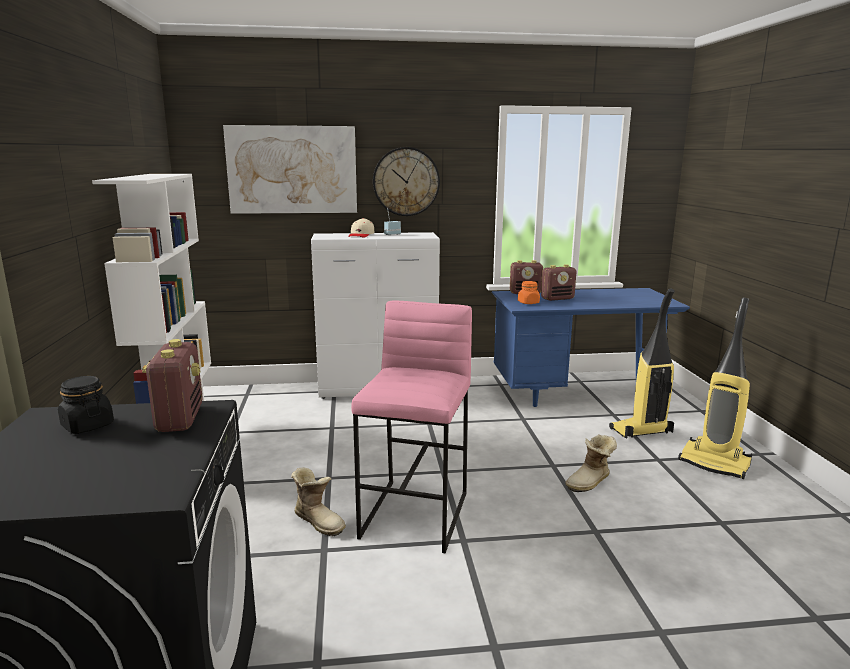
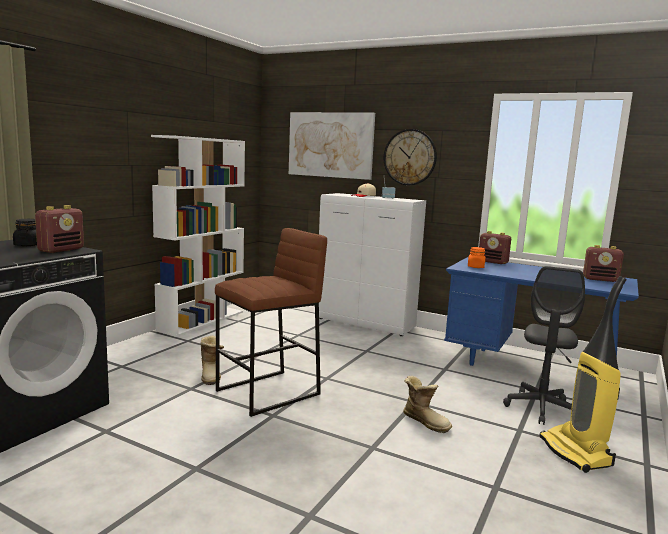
camera: 35 degrees right, 5 degrees down
pink stool [351,301,472,553] -> brown stool [215,228,327,417]
radio [541,264,576,301] -> radio moved to [583,245,624,282]
boot [565,434,617,492] -> boot turned 135 degrees counterclockwise [403,376,452,433]
vacuum cleaner [609,289,675,439] -> grey office chair [503,266,585,425]

